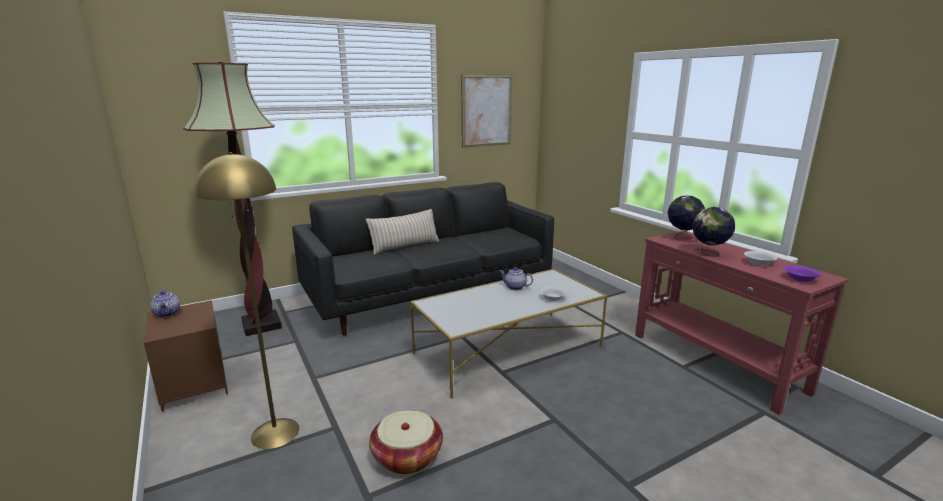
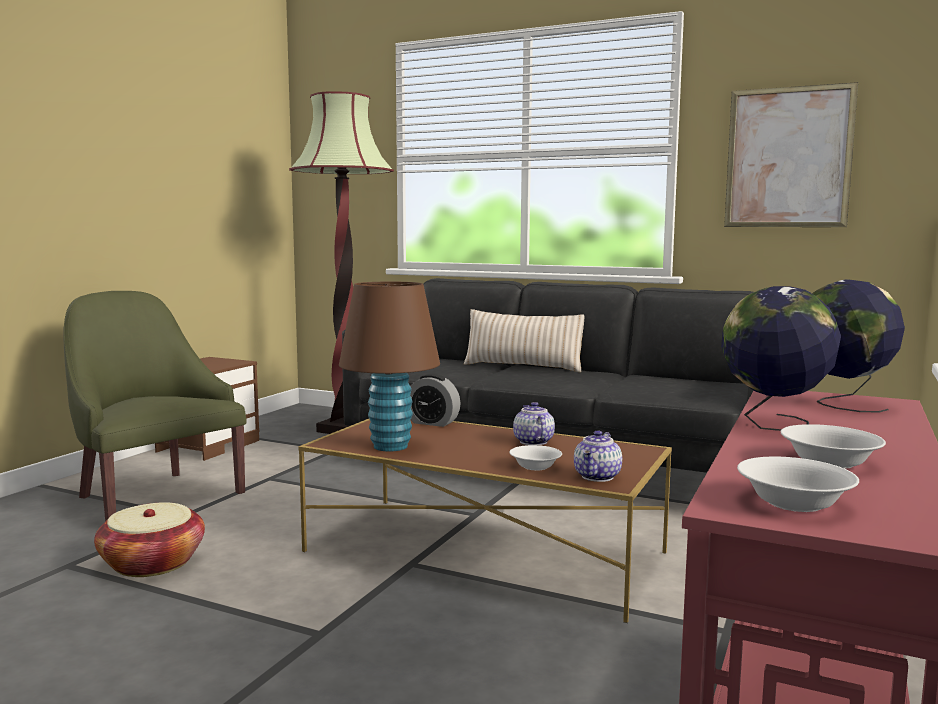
camera: 55 degrees right, 10 degrees down
teapot [150,290,180,318] -> teapot moved to [574,430,622,482]
yellow floor lamp [195,152,299,449] -> green armchair [63,291,246,521]
white coffee table [410,269,608,398] -> brown coffee table [298,419,672,623]
purple bowl [784,265,822,282] -> white bowl [737,456,859,512]
none -> brown table lamp [339,282,440,452]
none -> alarm clock [410,374,461,427]

